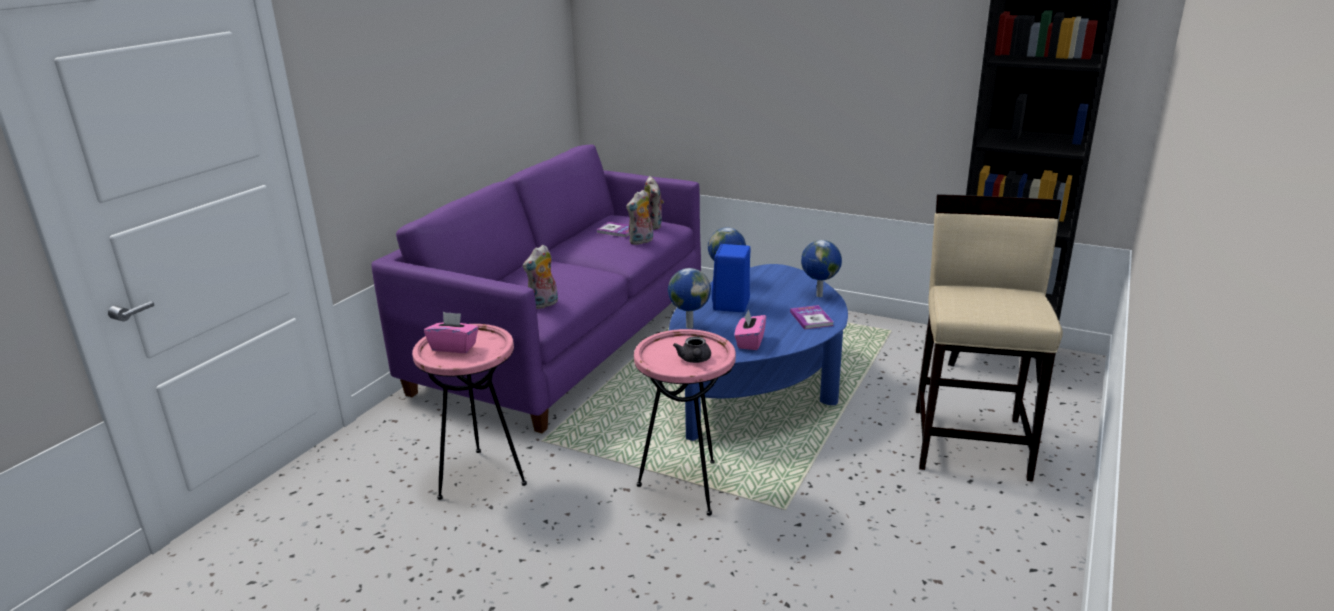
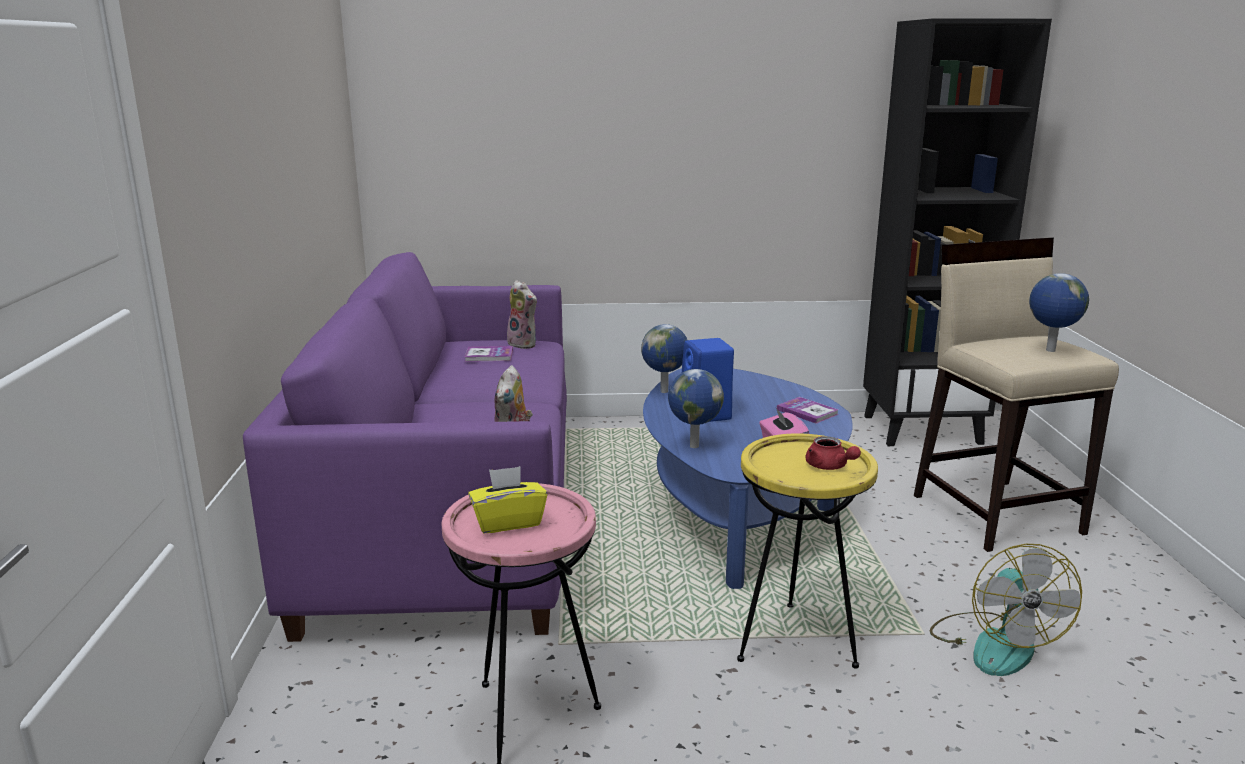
camera: 30 degrees left, 5 degrees down
pink tissue box [424,312,479,353] -> yellow tissue box [468,466,547,533]
plush toy [626,190,653,245] -> none
pink side table [634,329,736,516] -> yellow side table [737,433,878,669]
grey teapot [673,336,711,363] -> red teapot [805,436,861,470]
globe [801,240,842,297] -> globe moved to [1029,273,1089,352]
none -> fan [930,544,1082,676]

